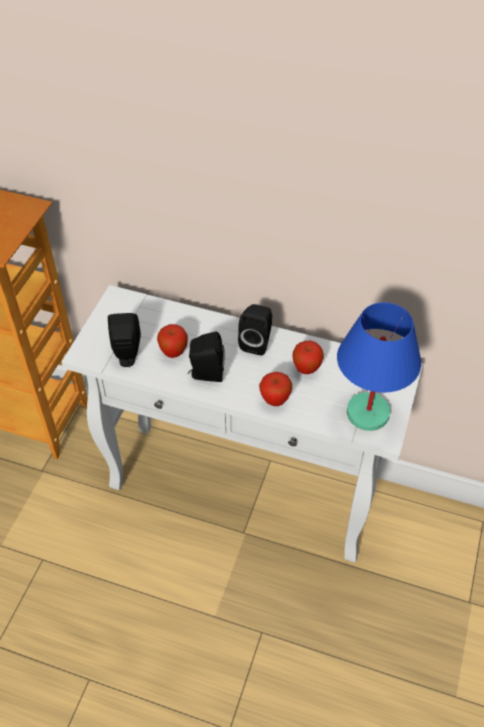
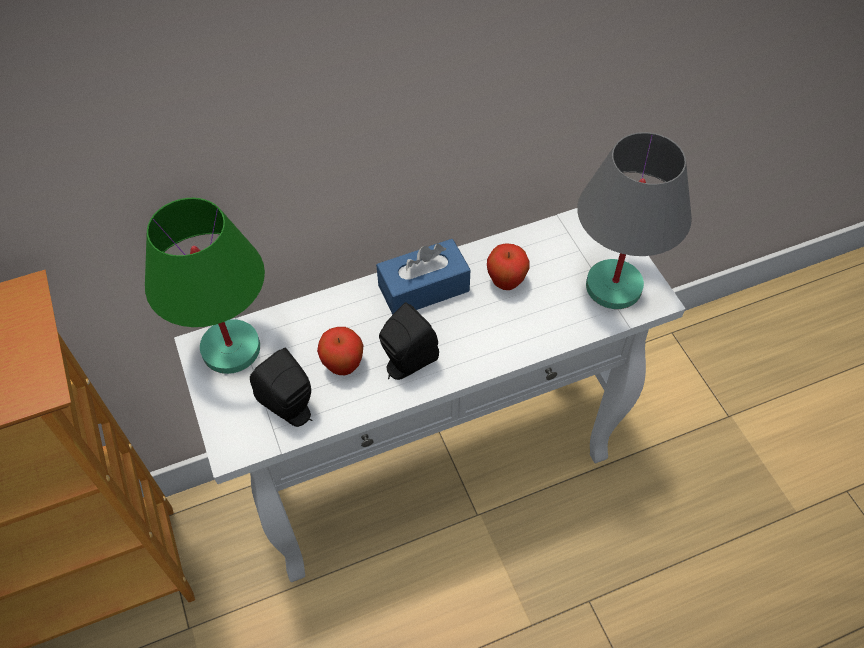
camera: 40 degrees left, 5 degrees up
black speaker [238,304,272,356] -> blue tissue box [376,239,471,315]
apple [259,372,292,406] -> none
blue table lamp [337,302,421,431] -> grey table lamp [577,132,692,309]
none -> green table lamp [145,198,265,374]

